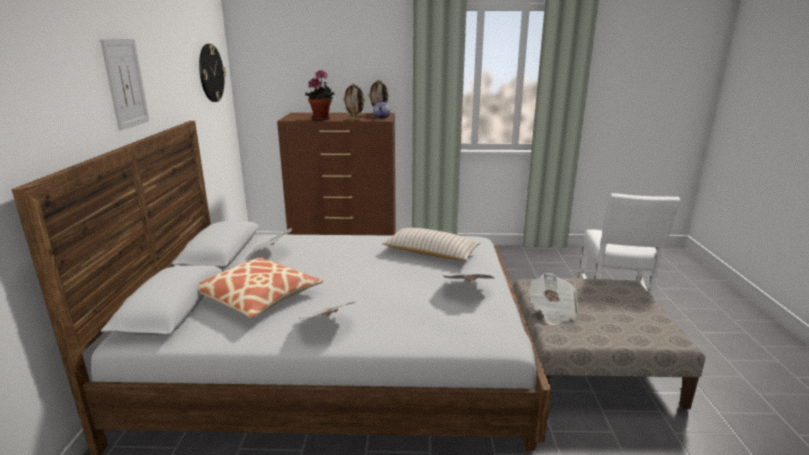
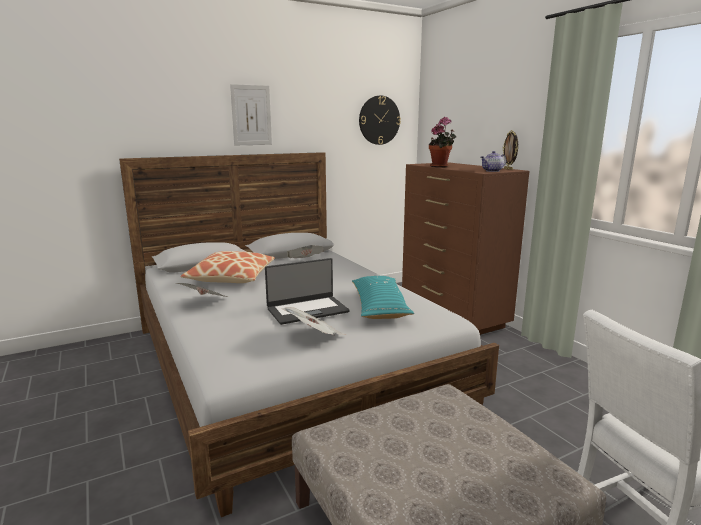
camera: 60 degrees right, 5 degrees down
picture frame [343,83,365,120] -> none
beige pillow [383,228,480,261] -> turquoise pillow [352,276,414,319]
newspaper [528,273,578,325] -> none
none -> laptop [265,258,350,325]

